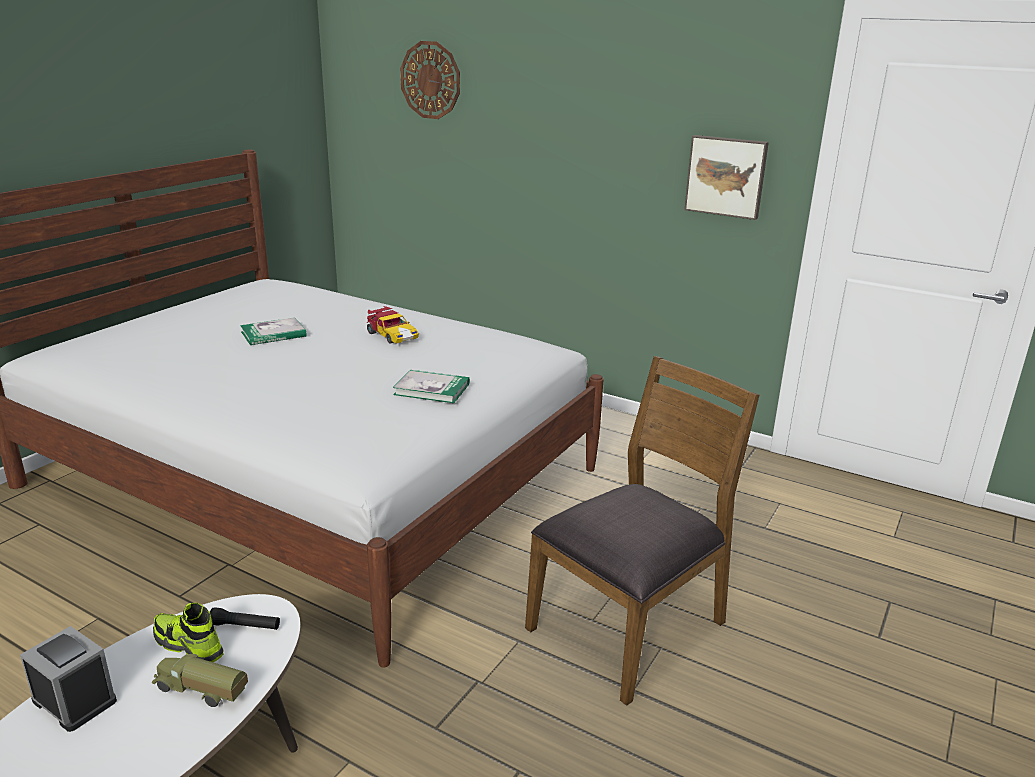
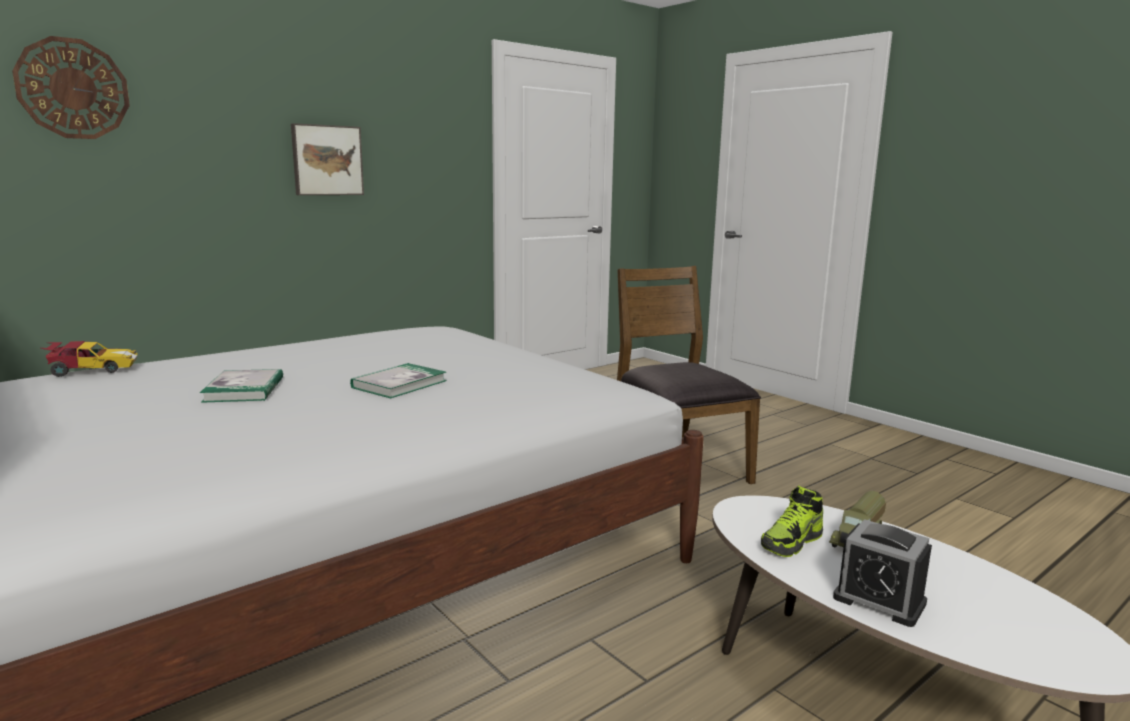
camera: 70 degrees left, 10 degrees down
alarm clock [20,626,117,732] -> alarm clock turned 105 degrees counterclockwise [833,519,932,627]
black flashlight [210,607,280,630] -> none
toy car [367,306,419,344] -> toy car moved to [41,341,138,377]
book [393,370,469,403] -> book moved to [350,363,447,398]
picture [684,135,769,220] -> picture moved to [291,123,364,195]

